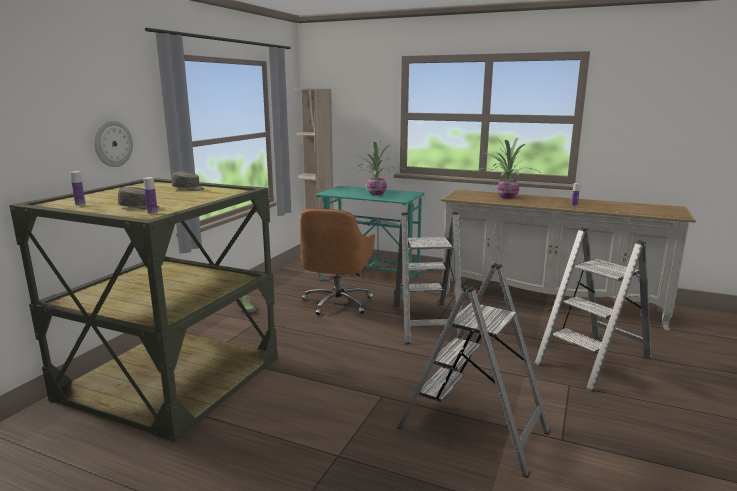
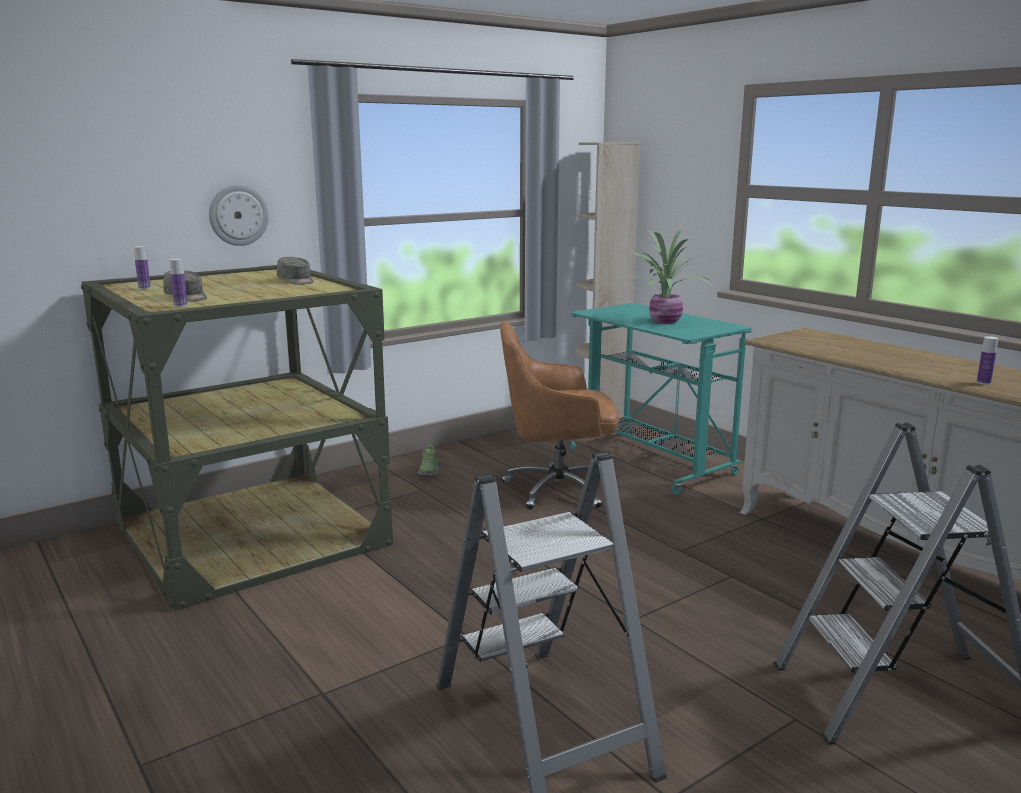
camera: 30 degrees right, 0 degrees up
brown office chair [300,208,375,315] -> brown office chair turned 45 degrees clockwise [500,321,619,509]
grey step ladder [394,212,463,344] -> none
potted plant [474,138,541,199] -> none

